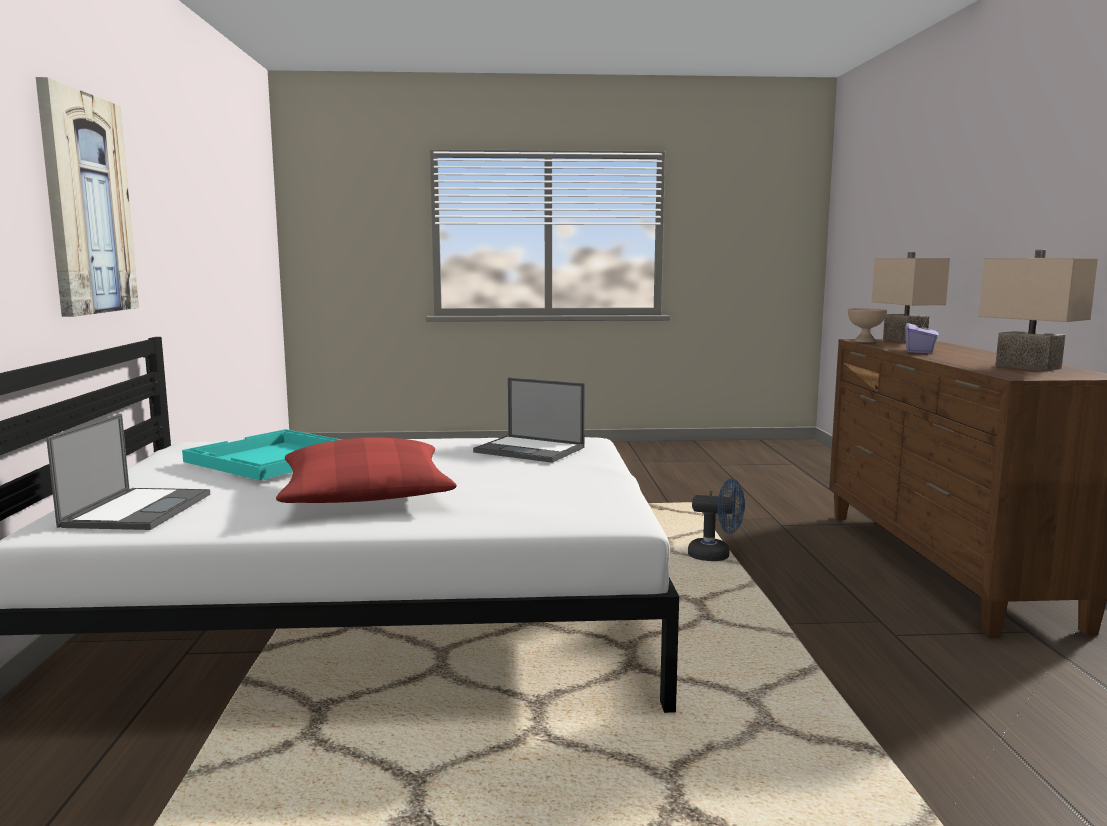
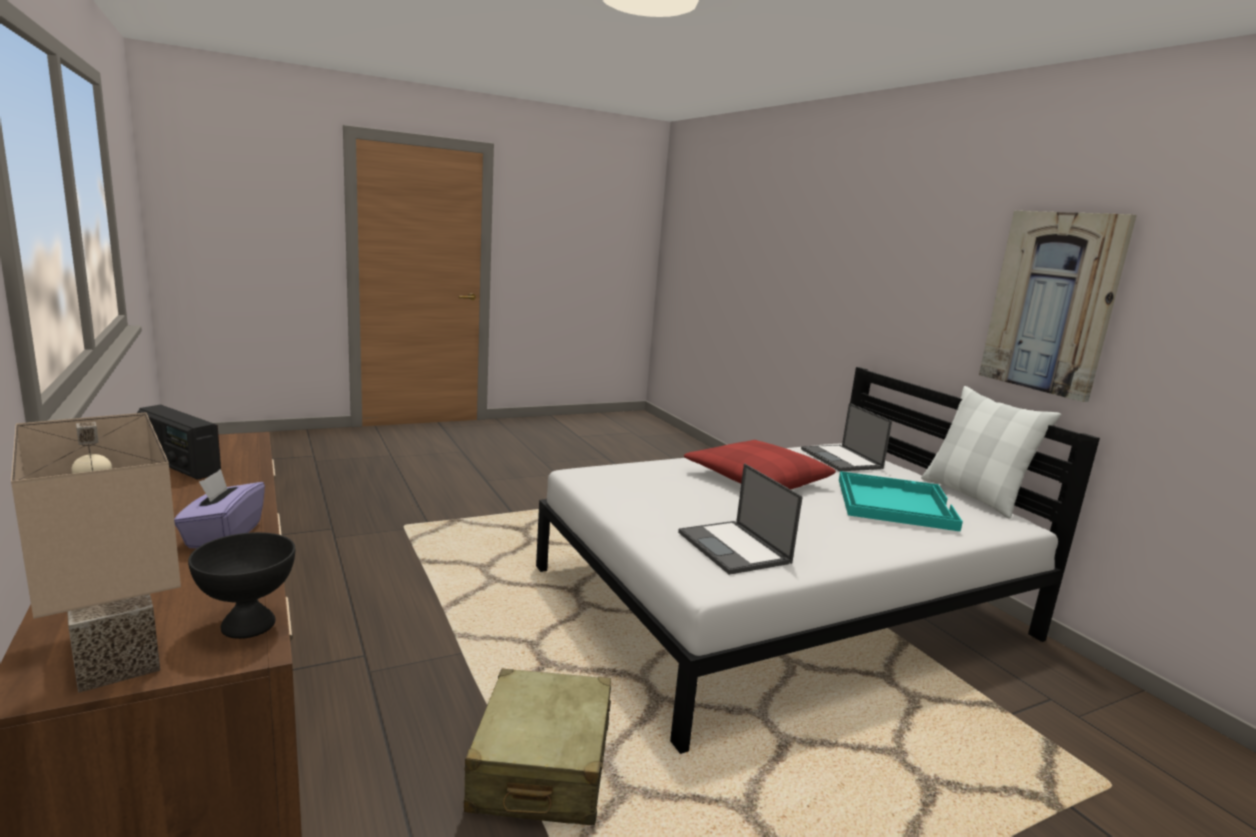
camera: 155 degrees right, 5 degrees up
laptop [473,378,585,463] -> laptop turned 120 degrees counterclockwise [678,463,803,575]
blue fan [688,478,745,561] -> beige suitcase [464,669,611,825]
beige bowl [848,308,887,343] -> black bowl [188,532,295,639]
beige table lamp [979,250,1098,371] -> radio [137,405,221,480]
none -> white pillow [921,386,1061,519]

